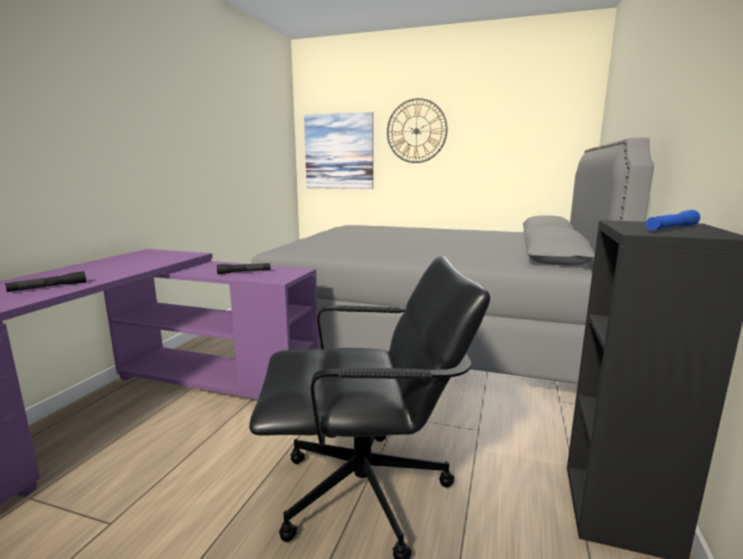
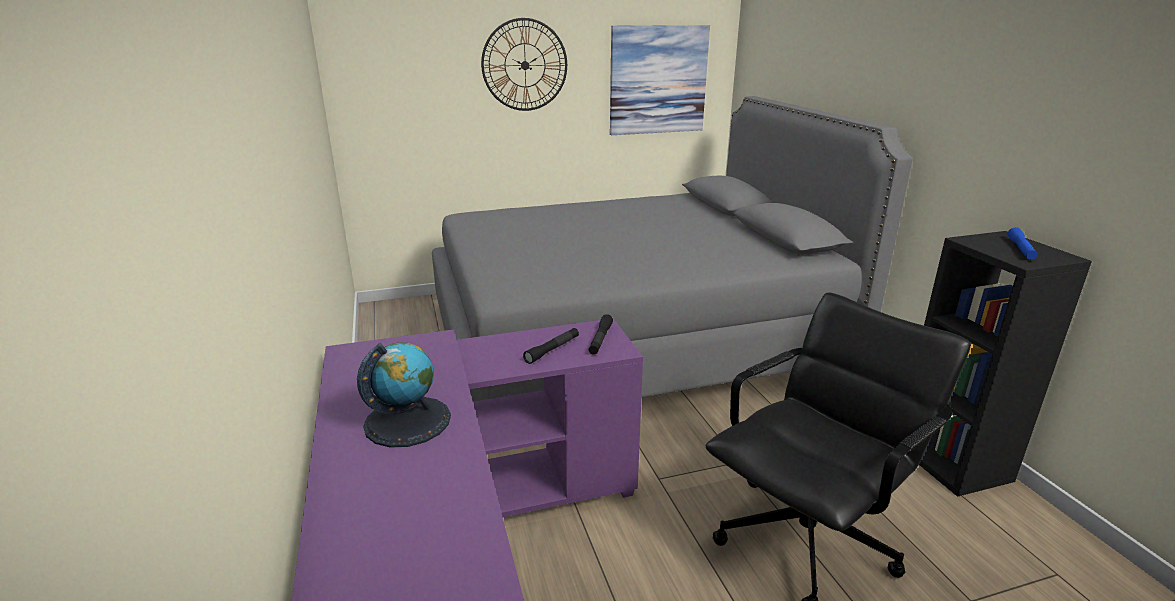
camera: 35 degrees left, 10 degrees up
black flashlight [5,271,86,292] -> black flashlight moved to [589,314,613,355]
picture [304,112,373,189] -> picture moved to [610,25,710,135]
none -> globe [357,342,451,448]

